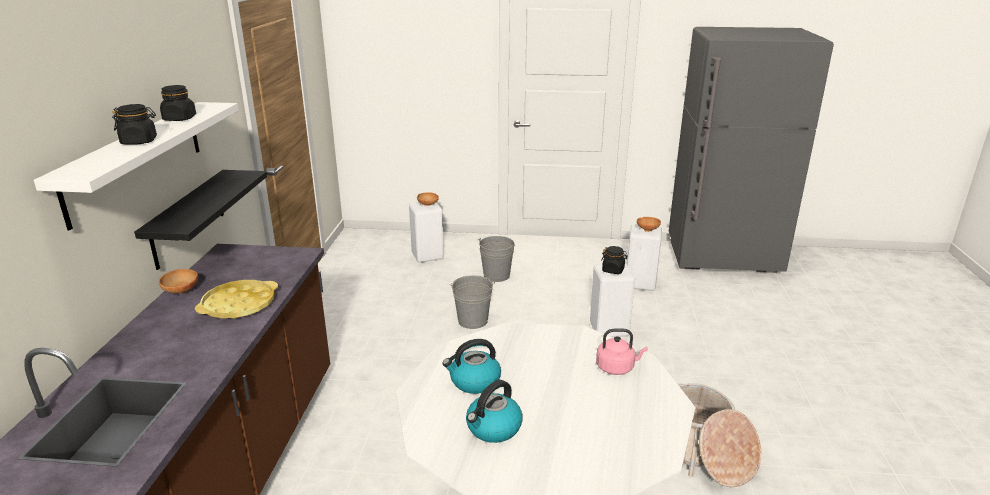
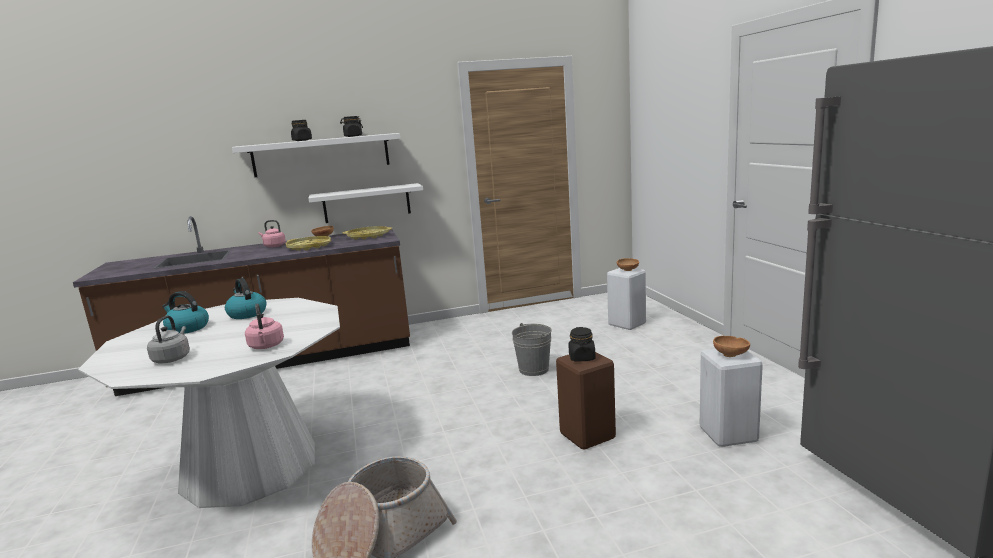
camera: 70 degrees right, 10 degrees down
black shelf [134,170,267,270] -> white shelf [309,183,423,223]
grey bucket [478,236,515,282] -> none
white stool [590,264,635,337] -> brown stool [556,352,616,449]
none -> grey kettle [147,315,190,363]
none -> pink kettle [259,220,286,247]
none -> yellow tray [343,226,392,240]

